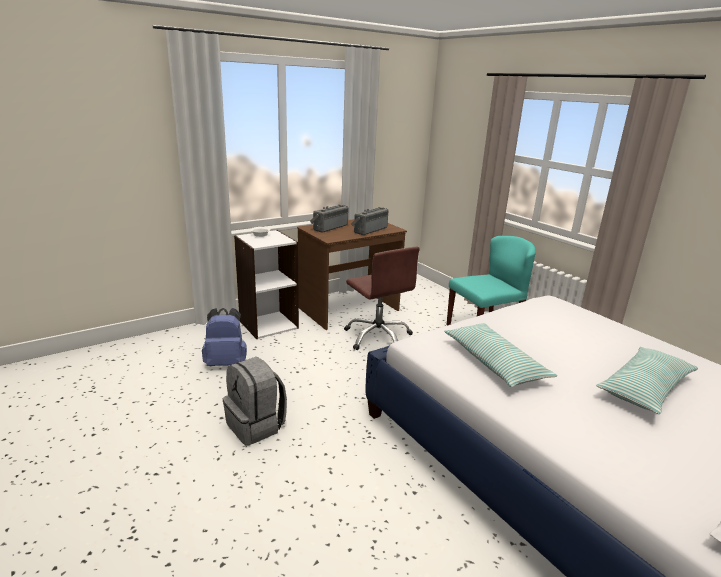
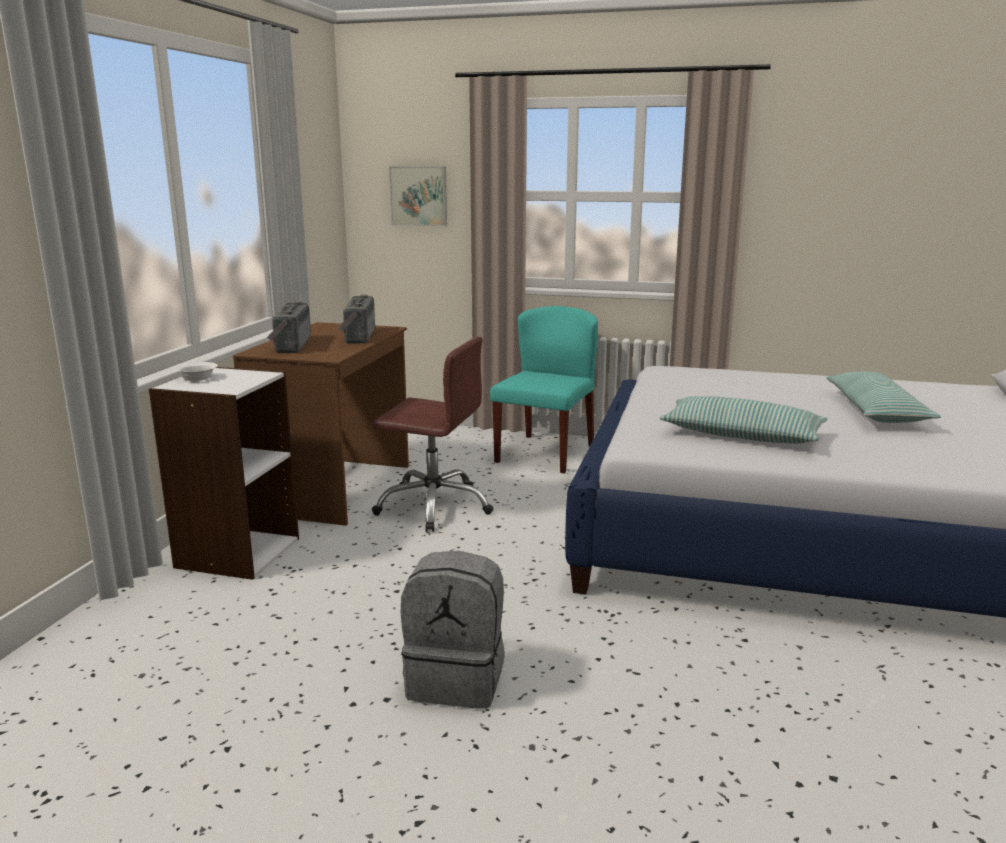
camera: 40 degrees left, 5 degrees down
blue backpack [202,308,247,366] -> none
none -> picture [389,166,447,226]

